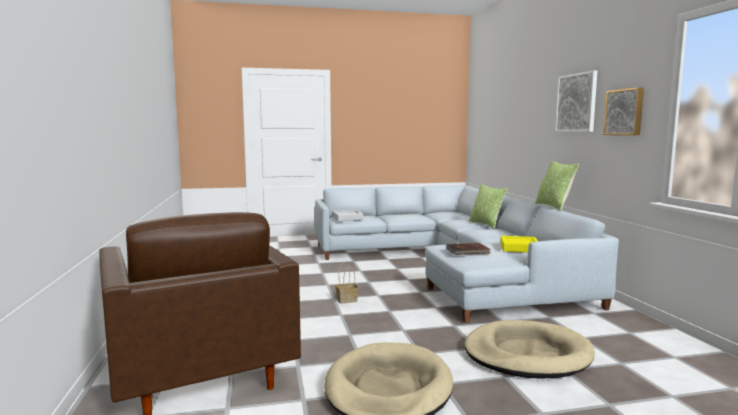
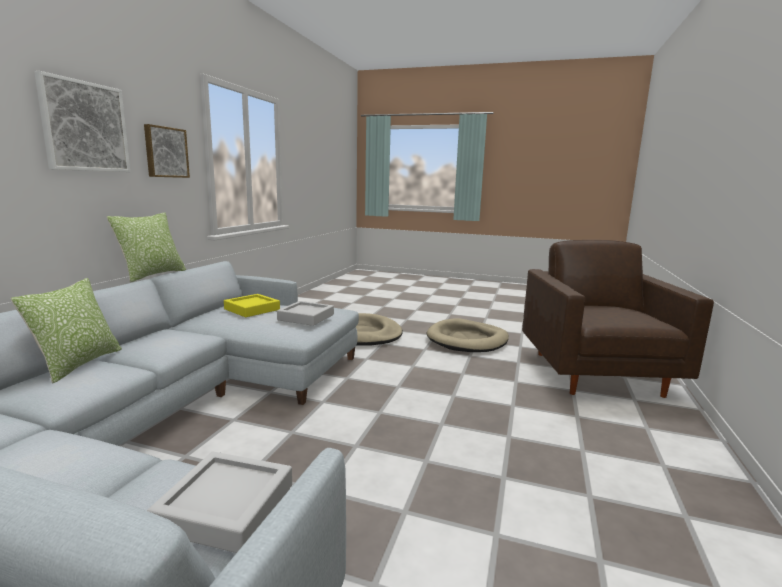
camera: 150 degrees left, 5 degrees up
basket [336,262,358,304] -> none
brown book [446,243,491,255] -> grey tray [277,301,334,326]

